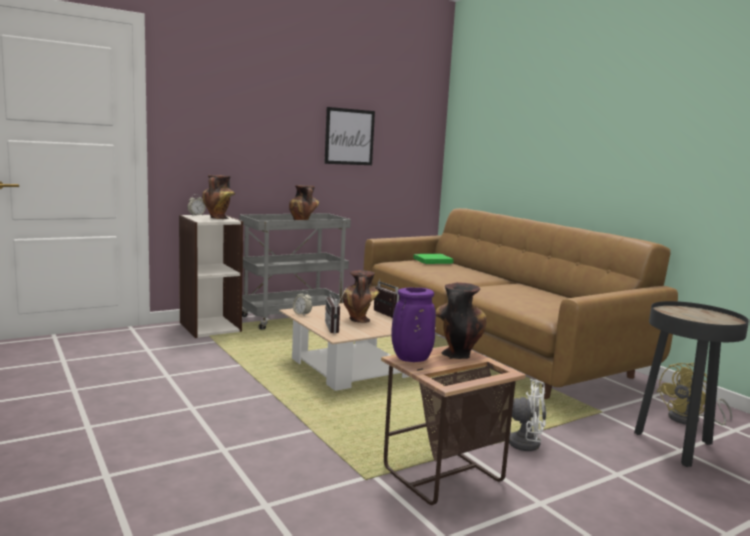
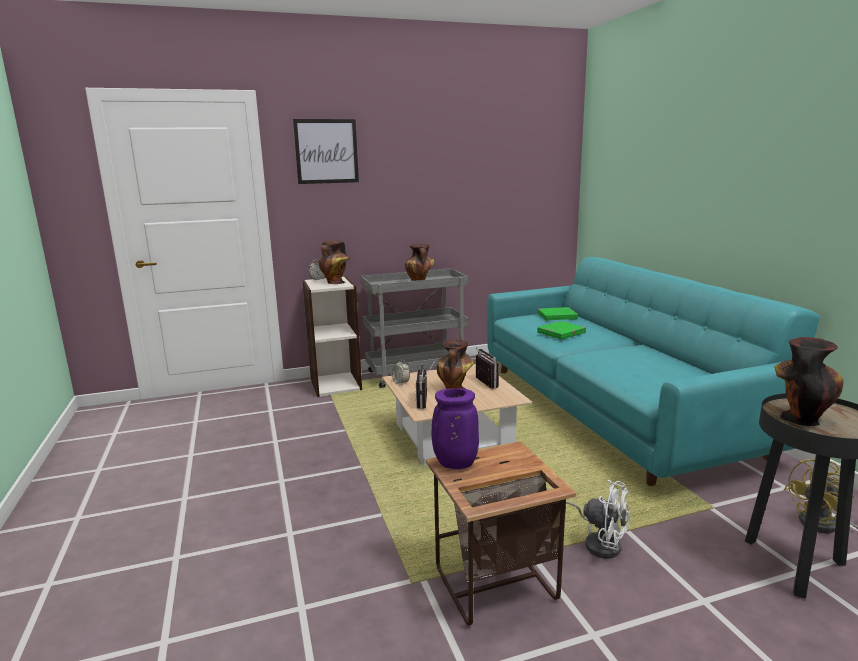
camera: 15 degrees right, 5 degrees up
picture [324,107,375,165] -> picture moved to [293,119,359,184]
brown sofa [364,208,678,399] -> turquoise sofa [487,257,819,486]
vase [435,282,486,359] -> vase moved to [774,337,844,426]
none -> green book [537,321,586,339]

